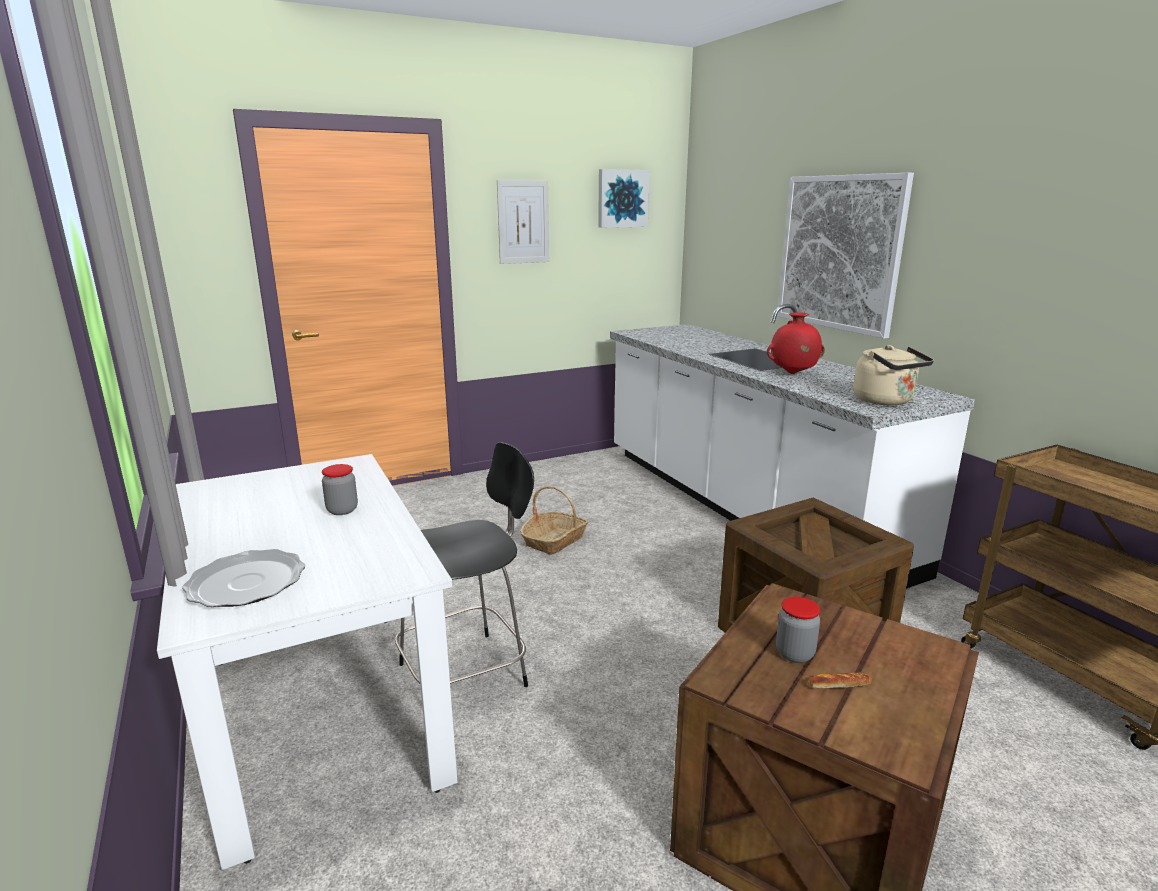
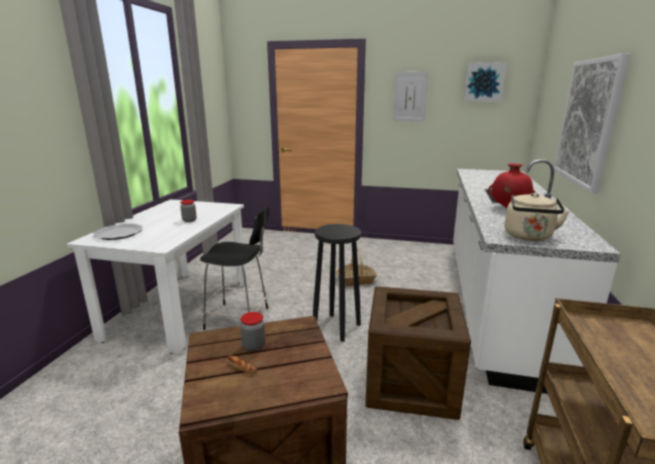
camera: 40 degrees right, 0 degrees up
none -> black stool [313,224,361,342]

